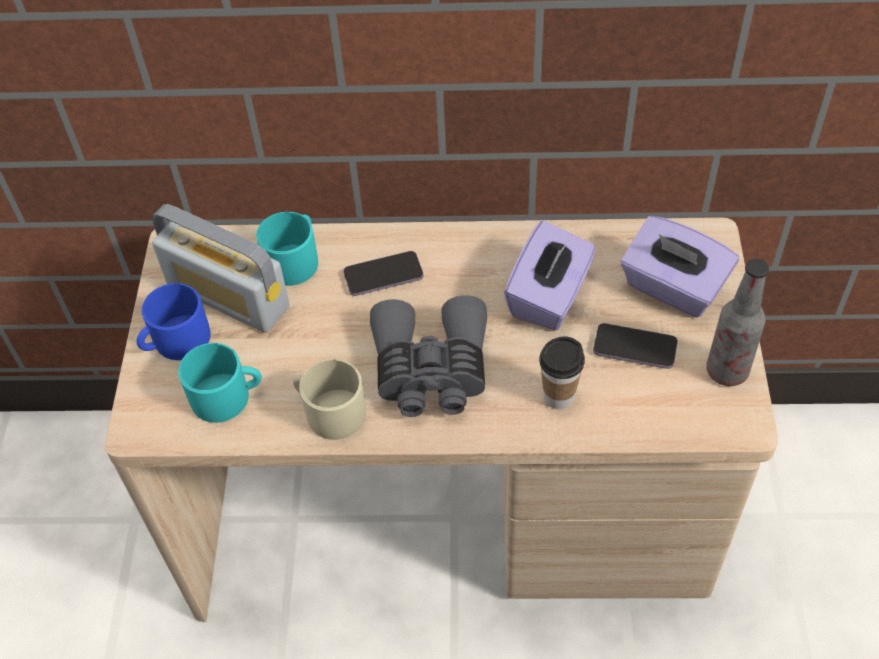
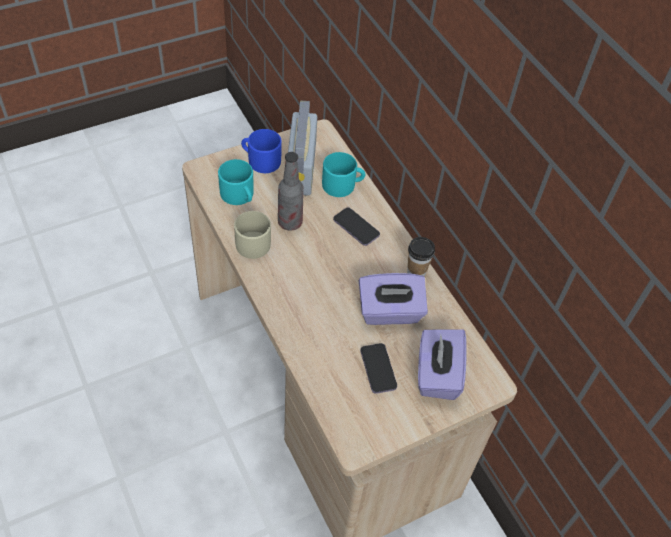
camera: 55 degrees right, 0 degrees up
grey binoculars [370,295,487,417] -> none
cup [539,336,585,409] -> cup moved to [407,237,435,277]
bottle [706,258,769,386] -> bottle moved to [278,152,304,231]

